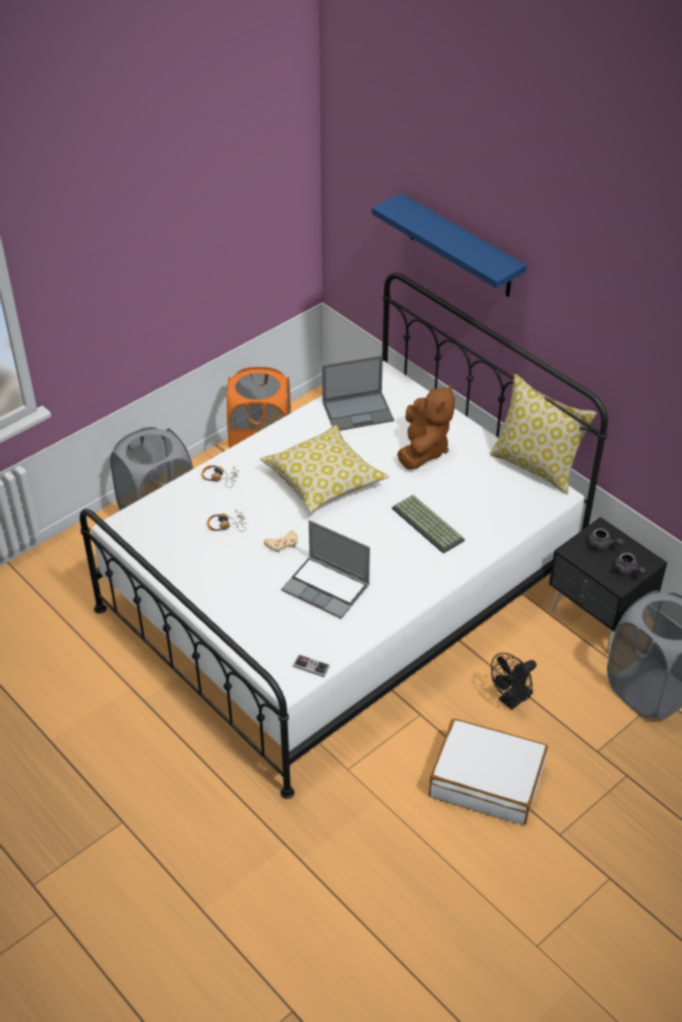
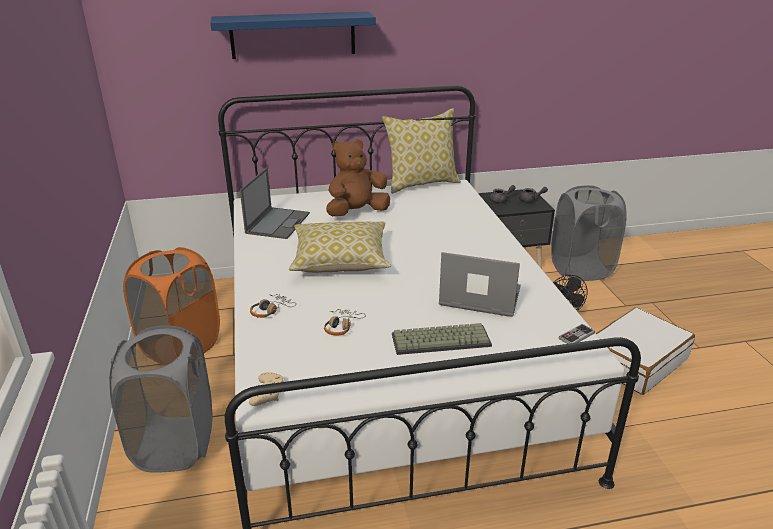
camera: 60 degrees left, 15 degrees down
beige game controller [264,531,297,553] -> beige game controller moved to [249,372,284,406]
laptop [281,520,370,619] -> laptop turned 135 degrees counterclockwise [439,252,521,317]
keyboard [392,495,465,554] -> keyboard moved to [392,323,492,355]
brown plush toy [397,384,455,469] -> brown plush toy turned 75 degrees counterclockwise [326,139,390,216]

